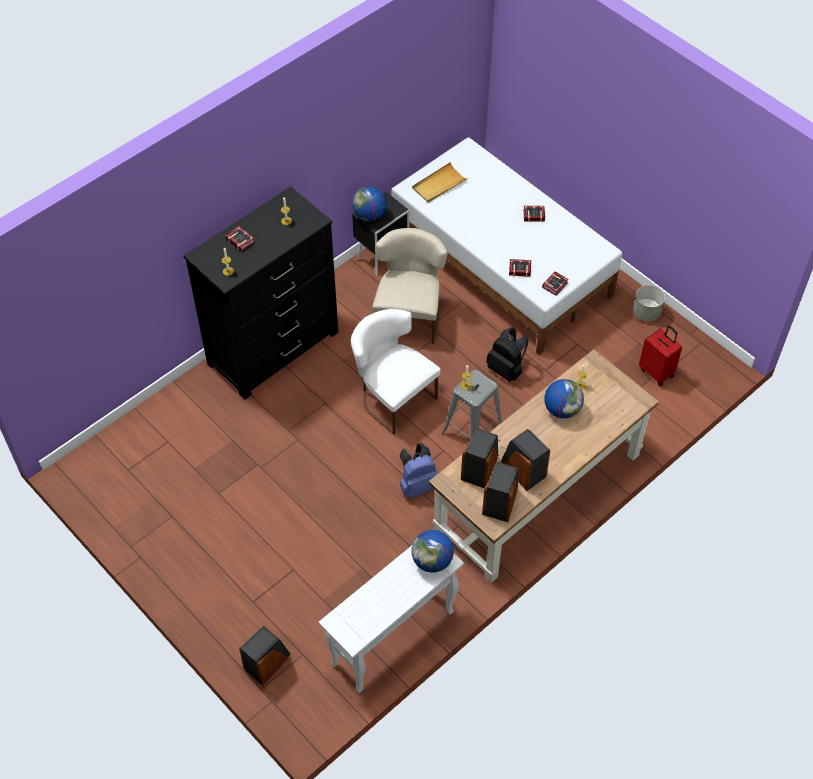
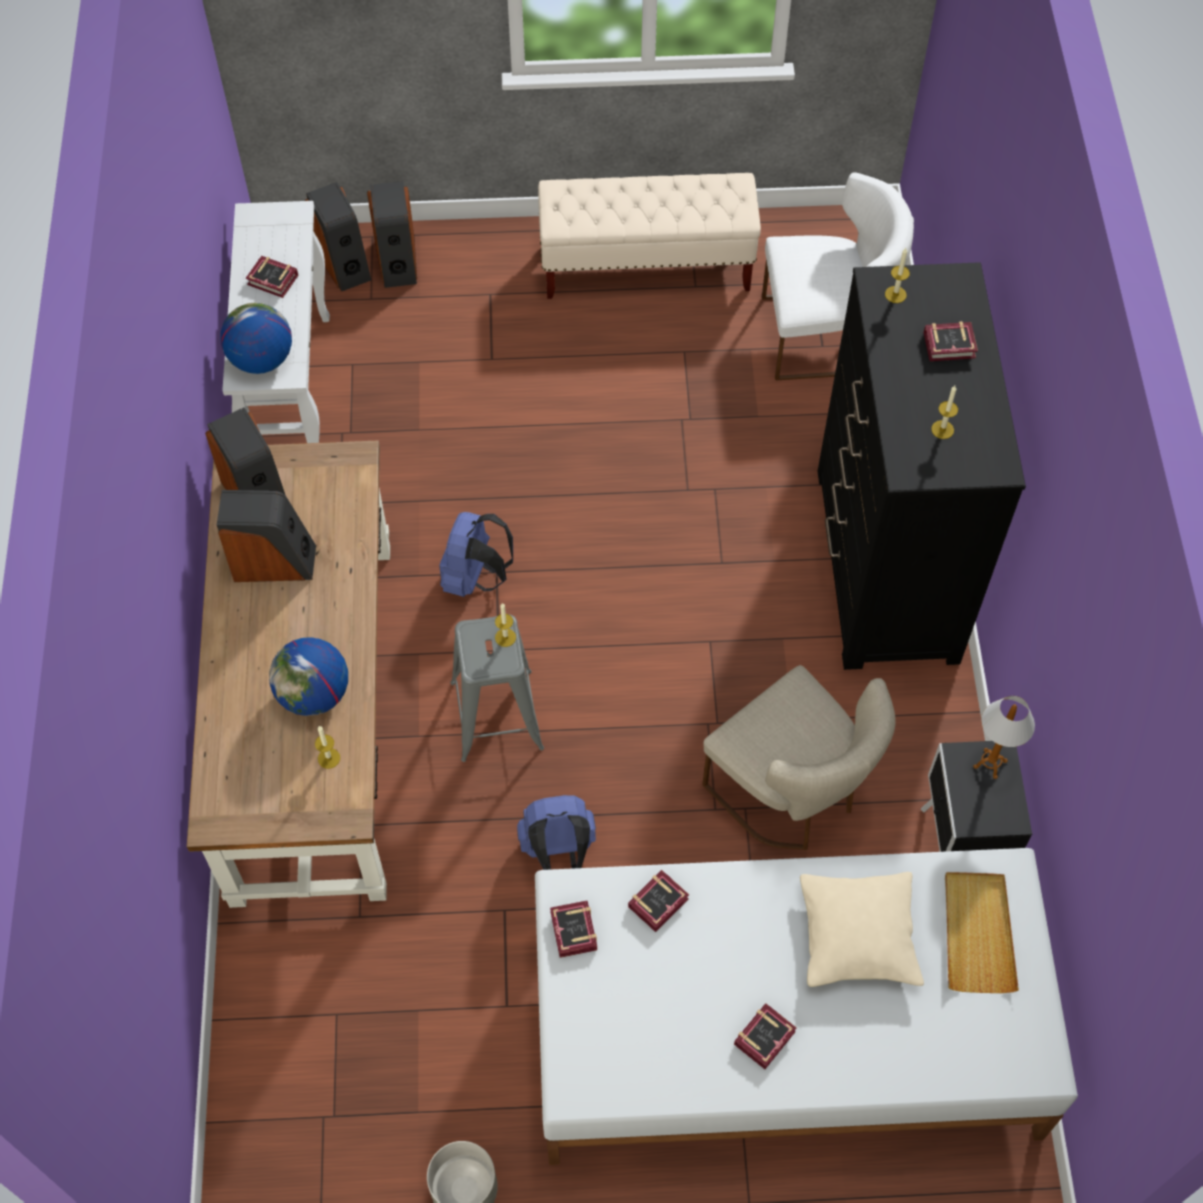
camera: 130 degrees right, 5 degrees up
white chair [351,309,440,434] -> white chair moved to [762,172,914,380]
globe [352,186,387,221] -> table lamp [973,696,1035,779]
speaker [461,428,498,489] -> speaker moved to [305,182,371,292]
black backpack [486,328,528,382] -> blue backpack [517,795,596,870]
red suitcase [639,325,682,386] -> none
none -> book [246,256,299,298]
none -> beige bench [538,173,761,299]
none -> beige pillow [800,872,924,987]

